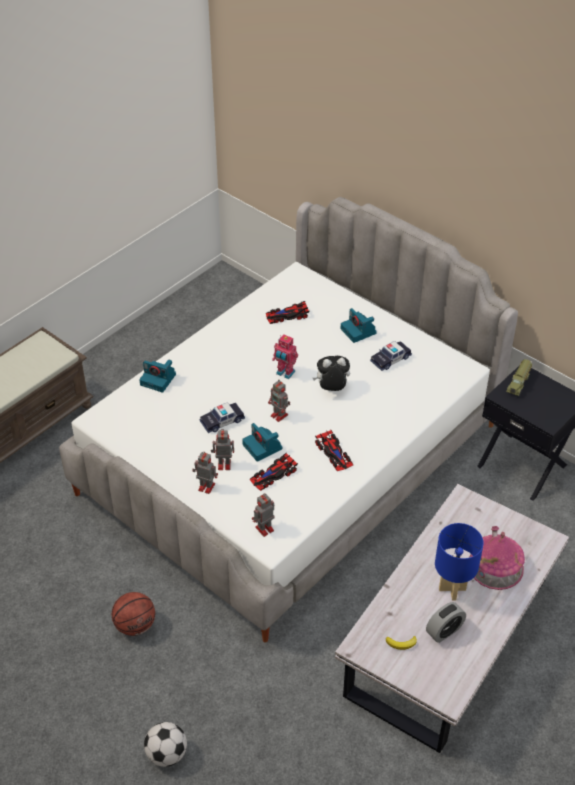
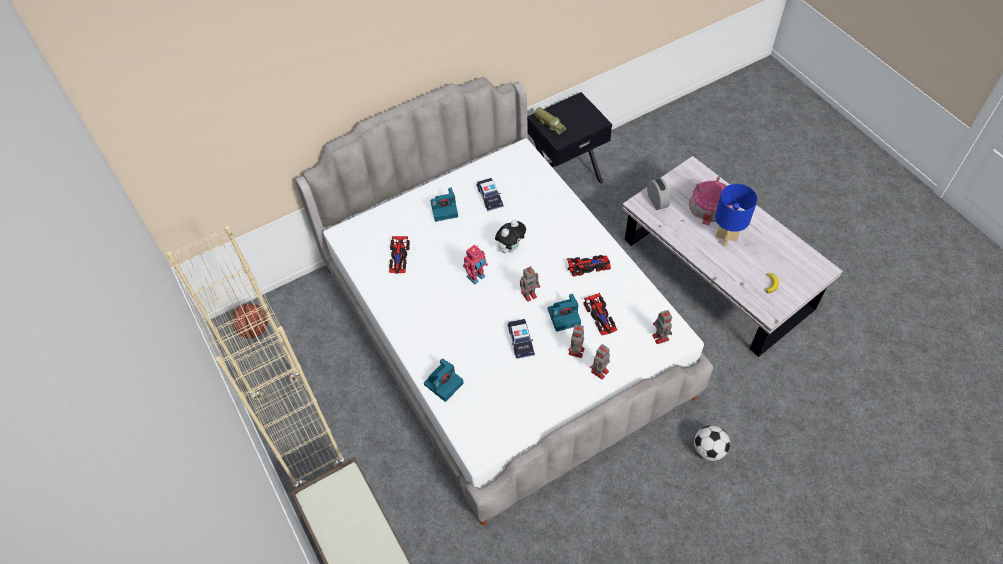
camera: 70 degrees left, 10 degrees up
basketball [112,592,155,636] -> basketball moved to [232,303,268,339]
football [144,722,187,767] -> football moved to [694,425,730,461]
plush toy [313,356,350,391] -> plush toy turned 150 degrees counterclockwise [495,220,526,253]
alarm clock [426,602,466,643] -> alarm clock moved to [647,178,670,210]
none -> beige bookcase [167,226,345,488]

